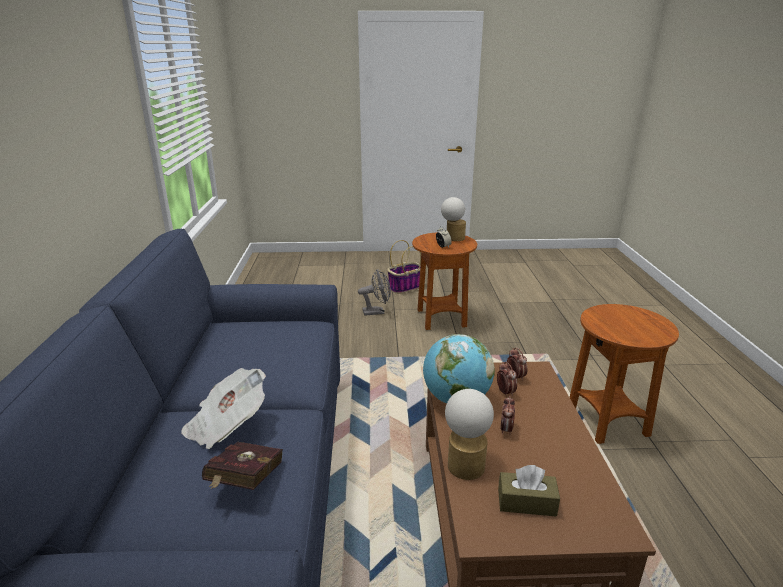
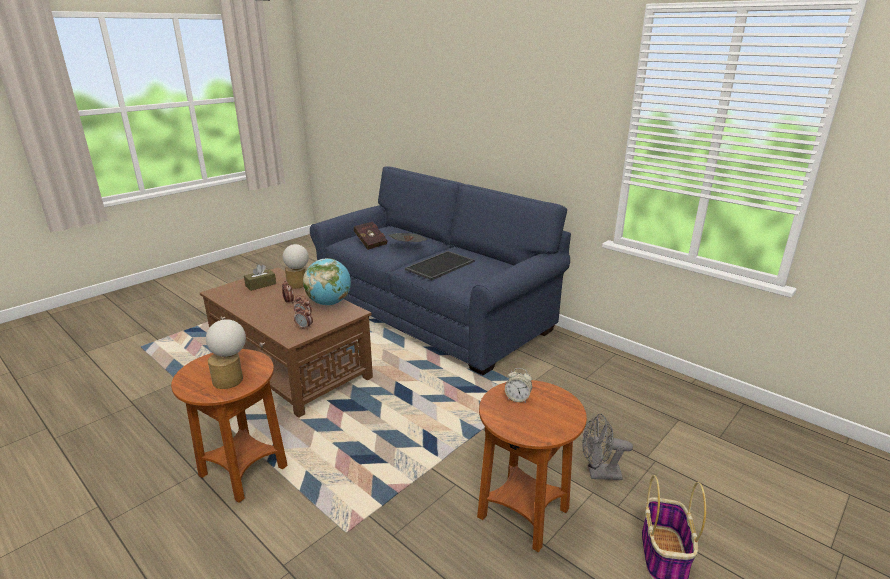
camera: 135 degrees right, 0 degrees up
grey fan [358,269,391,316] -> grey fan turned 60 degrees clockwise [582,414,633,480]
table lamp [441,197,466,241] -> table lamp moved to [206,319,246,389]
none -> tray [405,251,475,280]

